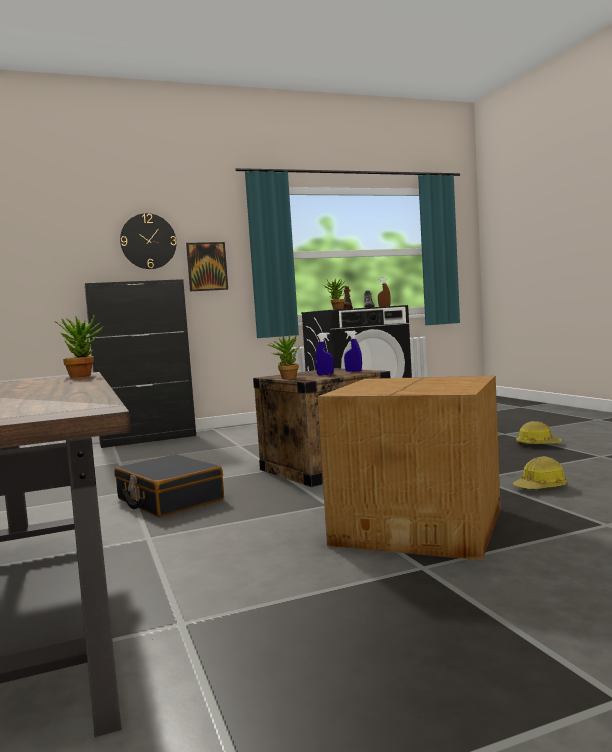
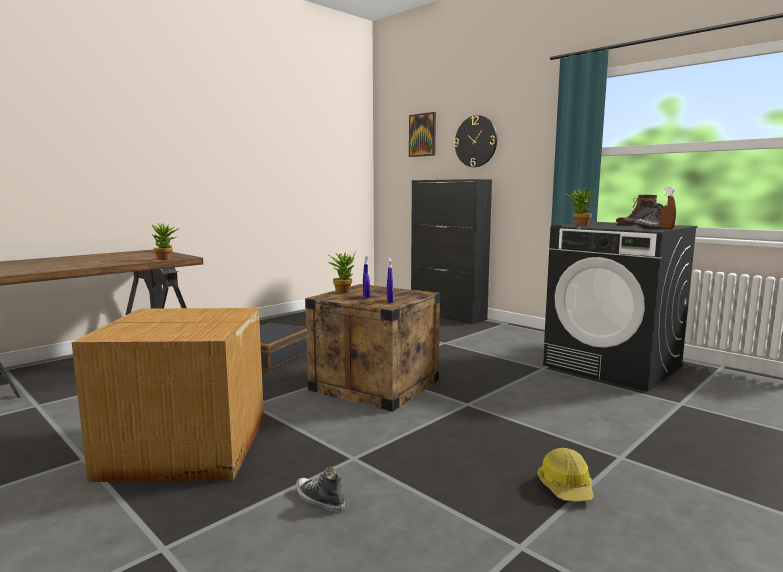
camera: 65 degrees right, 5 degrees up
picture [186,242,228,291] -> picture moved to [409,112,436,157]
hard hat [513,456,567,489] -> shoe [296,466,345,512]

